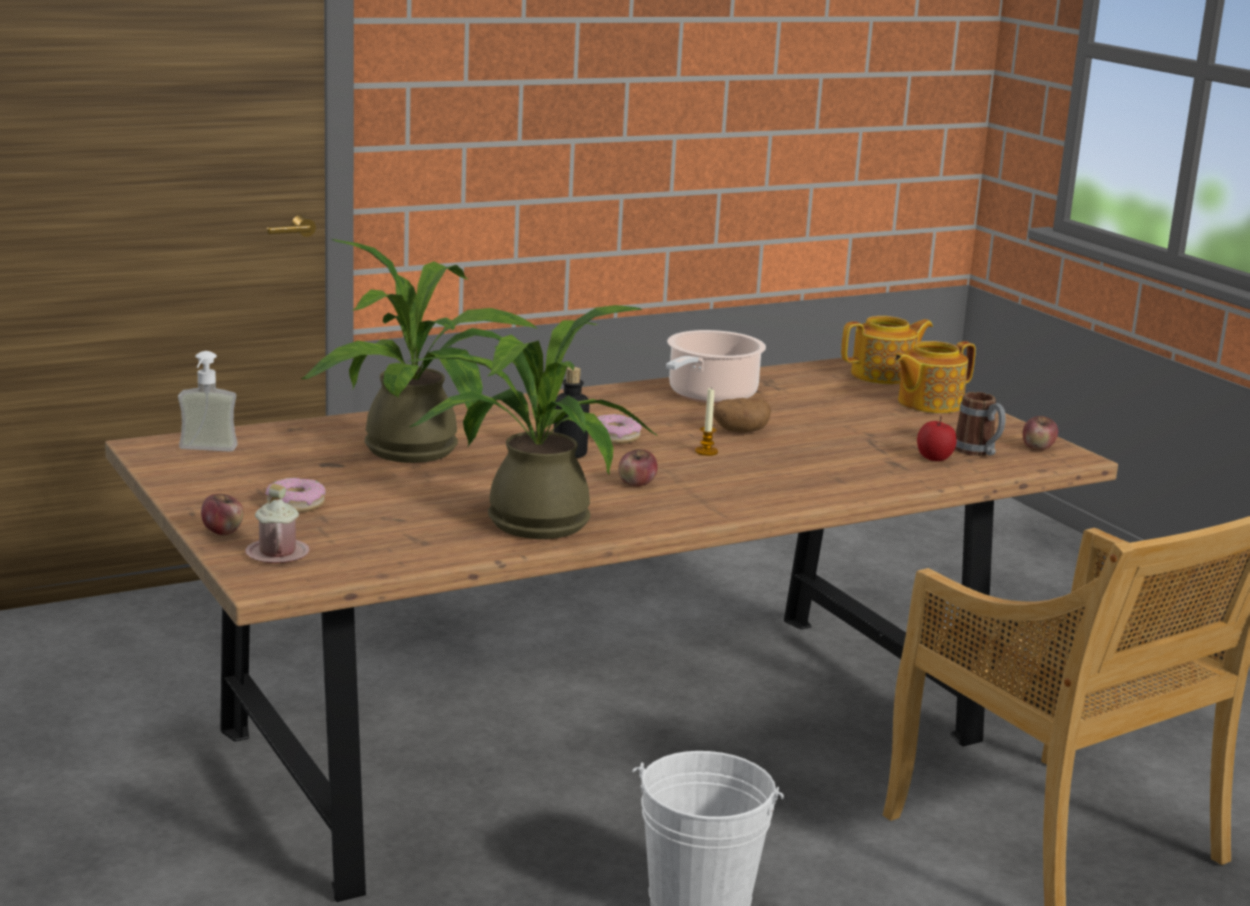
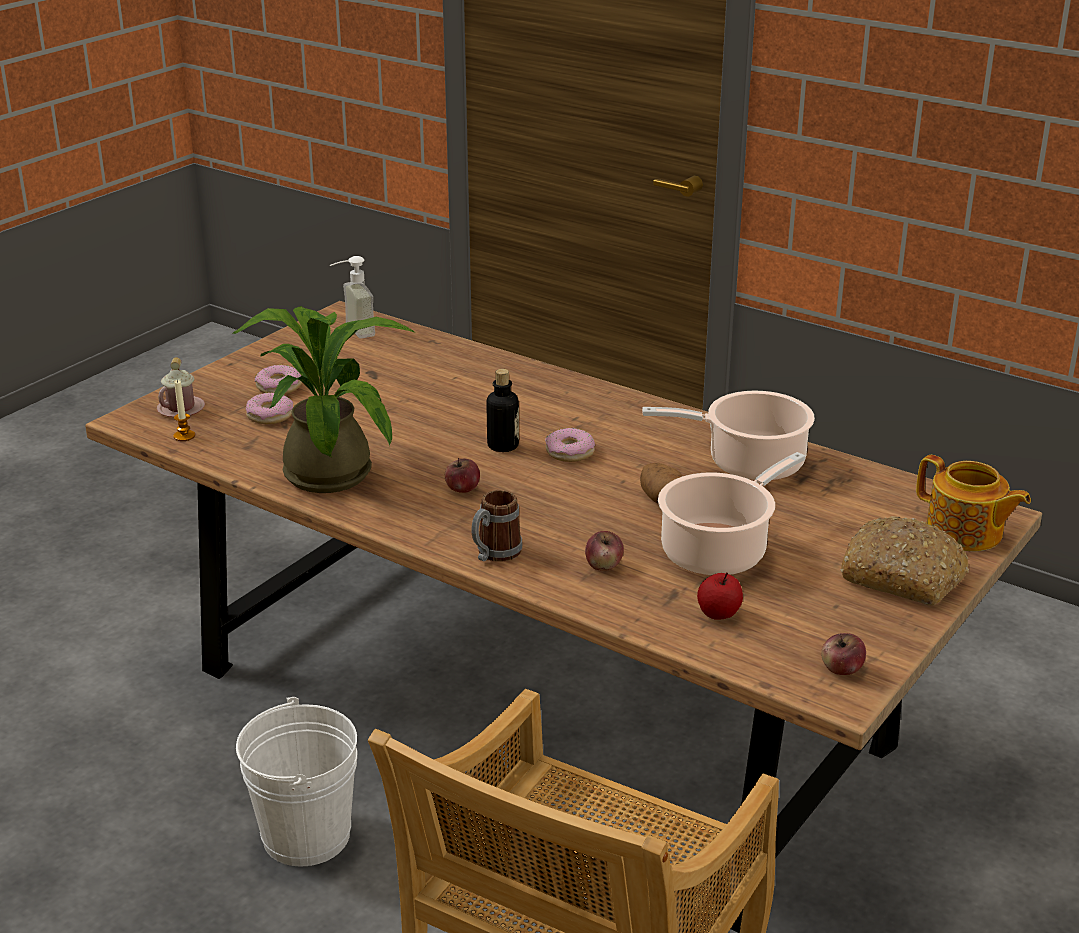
camera: 65 degrees right, 10 degrees up
apple [201,494,244,535] -> apple moved to [585,531,624,571]
potted plant [301,239,538,463] -> none
candle [695,387,718,456] -> candle moved to [174,379,195,441]
teapot [894,341,976,413] -> bread [840,516,969,606]
mug [955,392,1006,456] -> mug moved to [471,490,523,562]
none -> donut [246,393,293,424]
none -> cooking pot [658,452,806,576]

